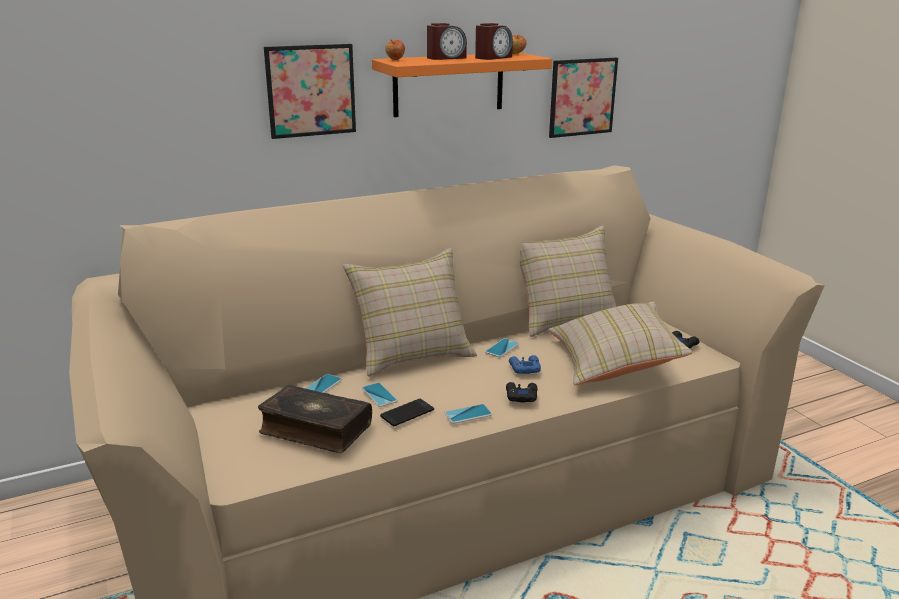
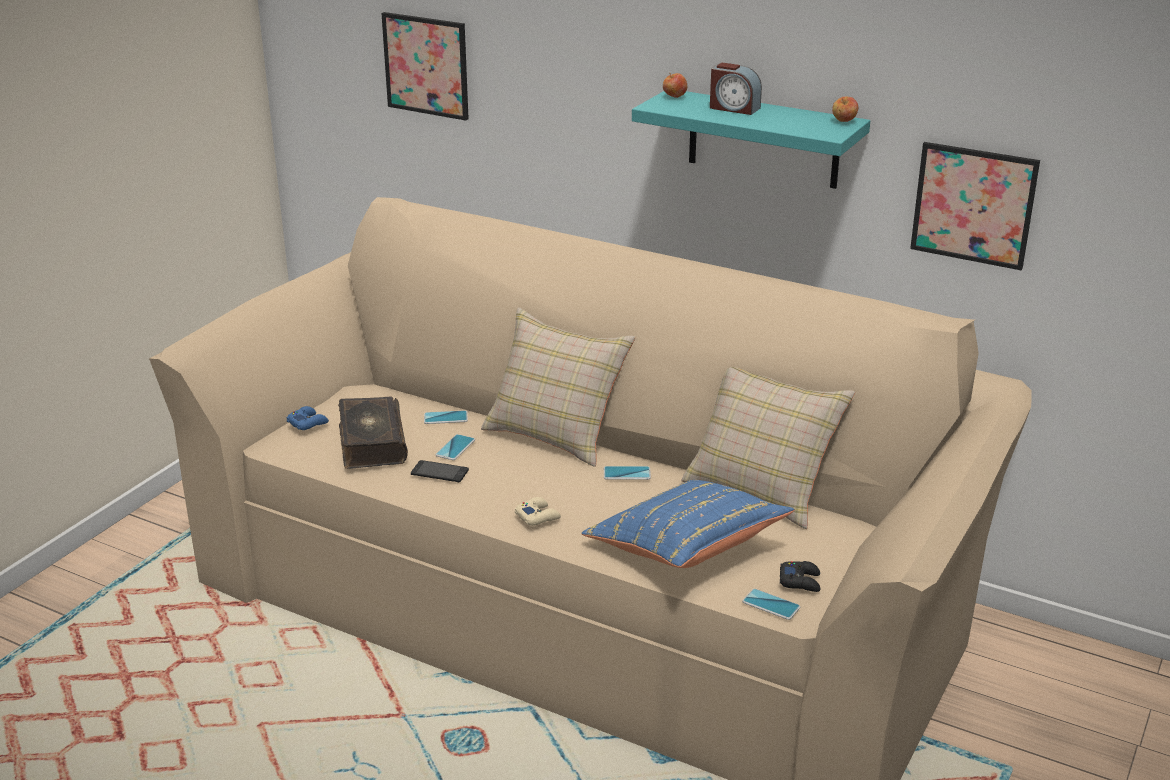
camera: 55 degrees right, 5 degrees up
picture [264,44,356,139] -> picture moved to [381,12,469,121]
orange shelf [372,53,552,117] -> turquoise shelf [632,91,870,189]
phone [445,404,492,424] -> phone moved to [742,589,800,620]
alarm clock [475,23,513,60] -> none
black game controller [506,382,537,402] -> beige game controller [515,497,561,526]
blue game controller [509,355,541,374] -> blue game controller moved to [286,406,329,430]
beige pillow [548,301,693,385] -> blue pillow [581,480,795,568]

